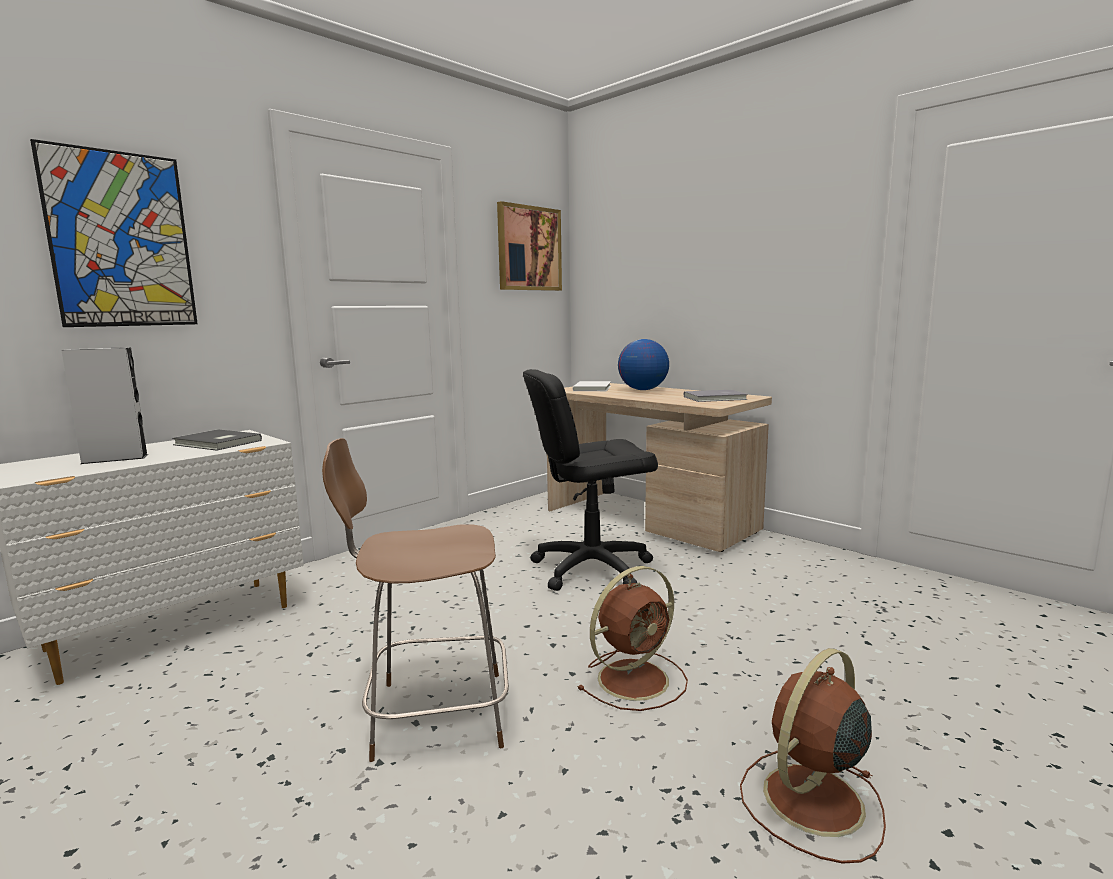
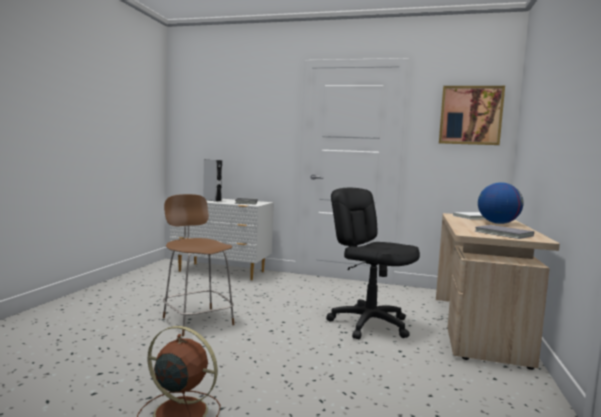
camera: 60 degrees right, 5 degrees down
picture [30,139,198,327] -> none
brown fan [577,566,688,711] -> none

